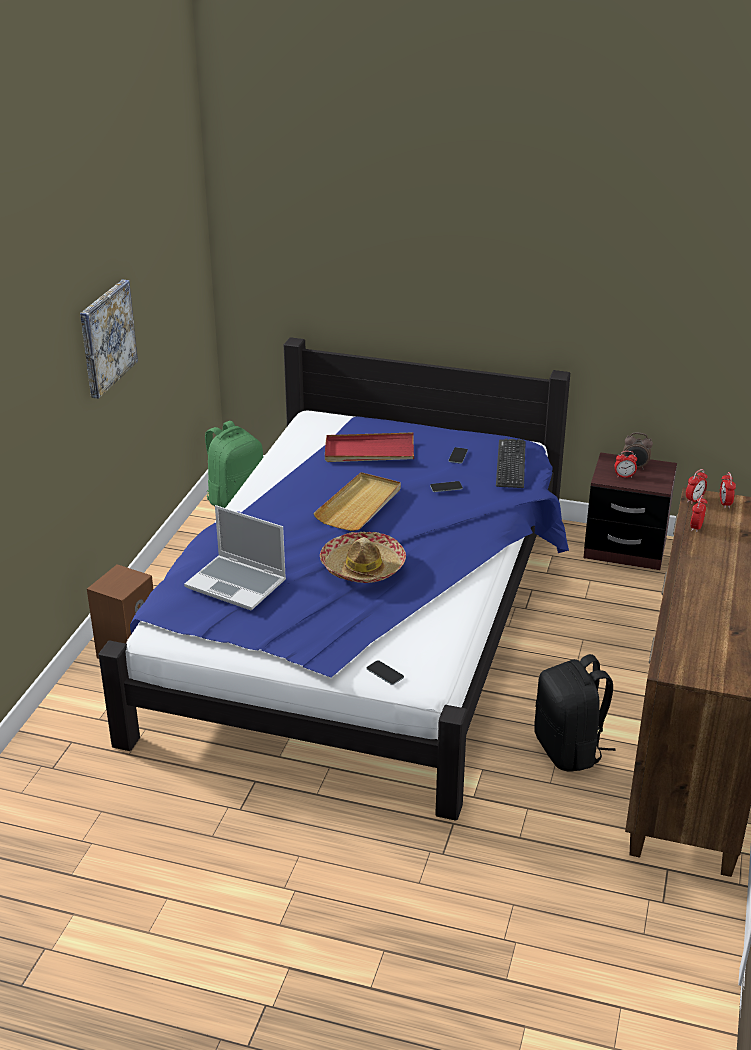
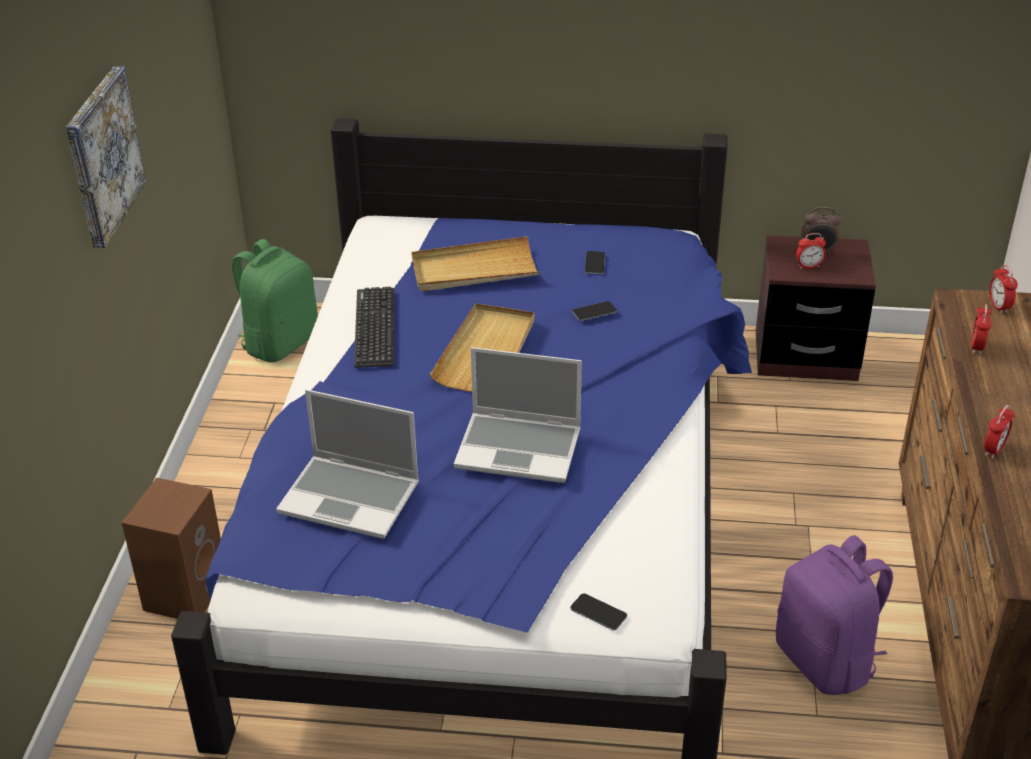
camera: 10 degrees left, 5 degrees up
hat [320,532,406,583] -> laptop [454,347,582,483]
red tray [325,432,414,462] -> beige tray [411,236,540,291]
keyboard [496,439,526,488] -> keyboard moved to [354,287,395,368]
black backpack [534,654,616,772] -> purple backpack [776,535,893,695]
alarm clock [686,469,708,504] -> alarm clock moved to [984,405,1015,459]

